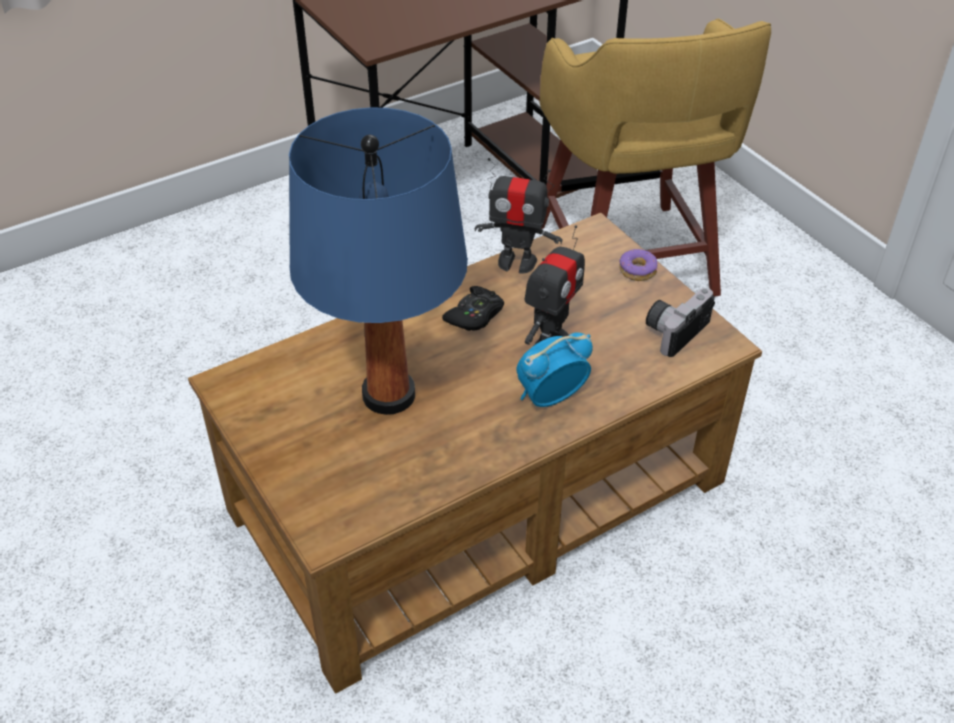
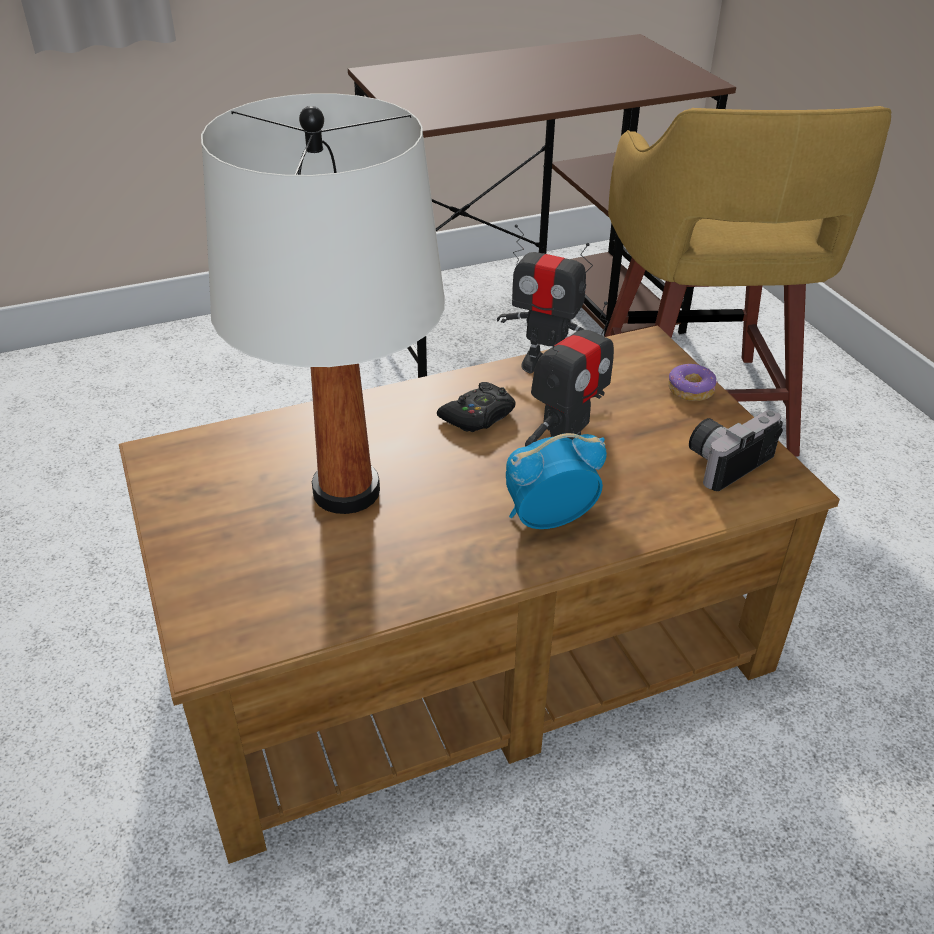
camera: 10 degrees right, 5 degrees down
blue table lamp [289,107,468,415] -> white table lamp [201,93,445,514]

